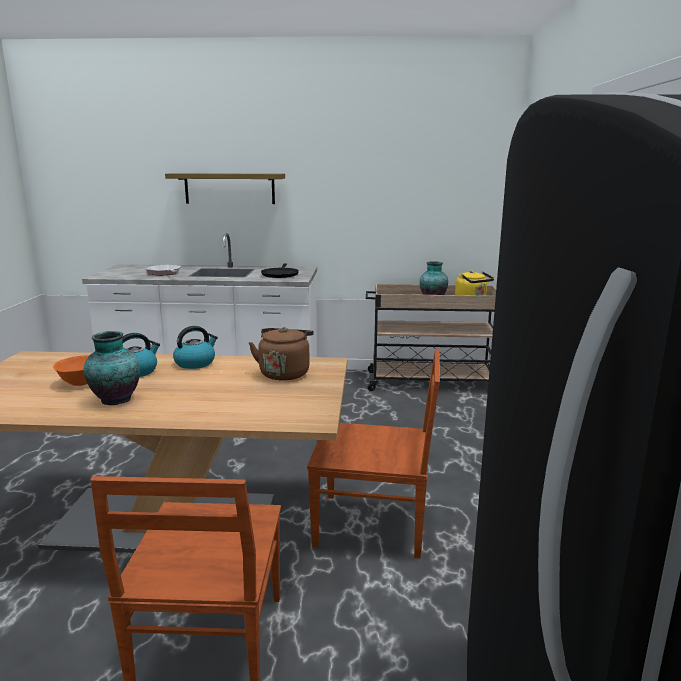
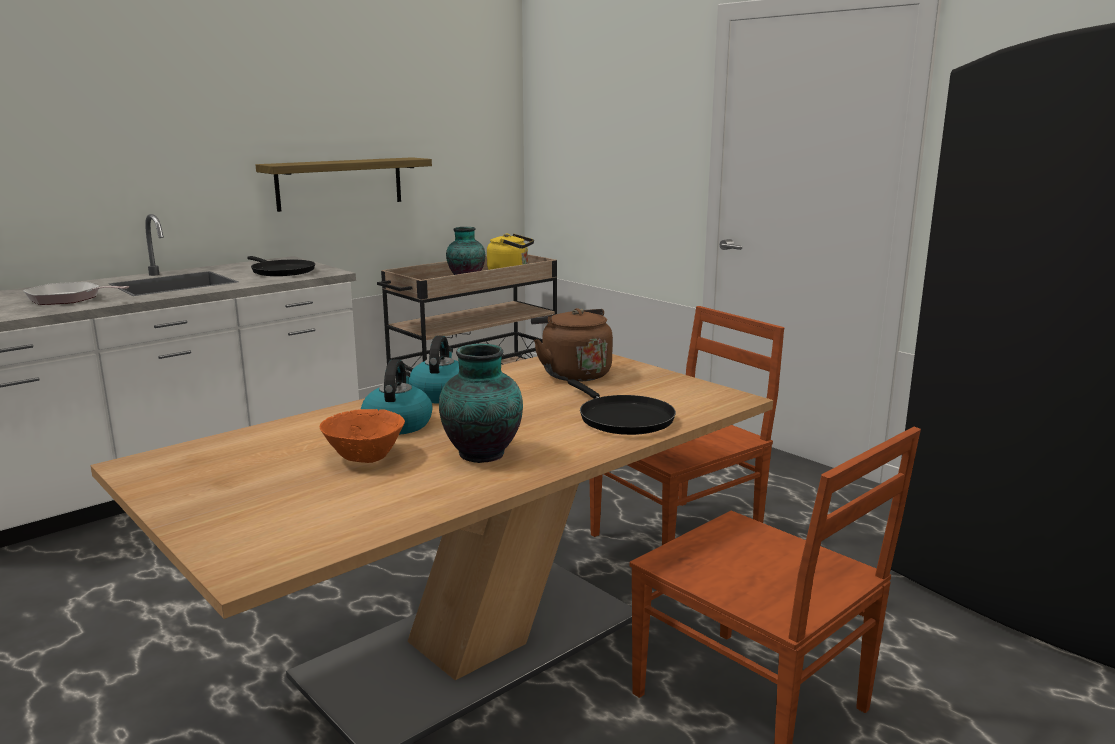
camera: 45 degrees left, 0 degrees up
shelf [165,173,285,204] -> shelf moved to [256,157,432,212]
none -> black frying pan [568,379,676,435]

